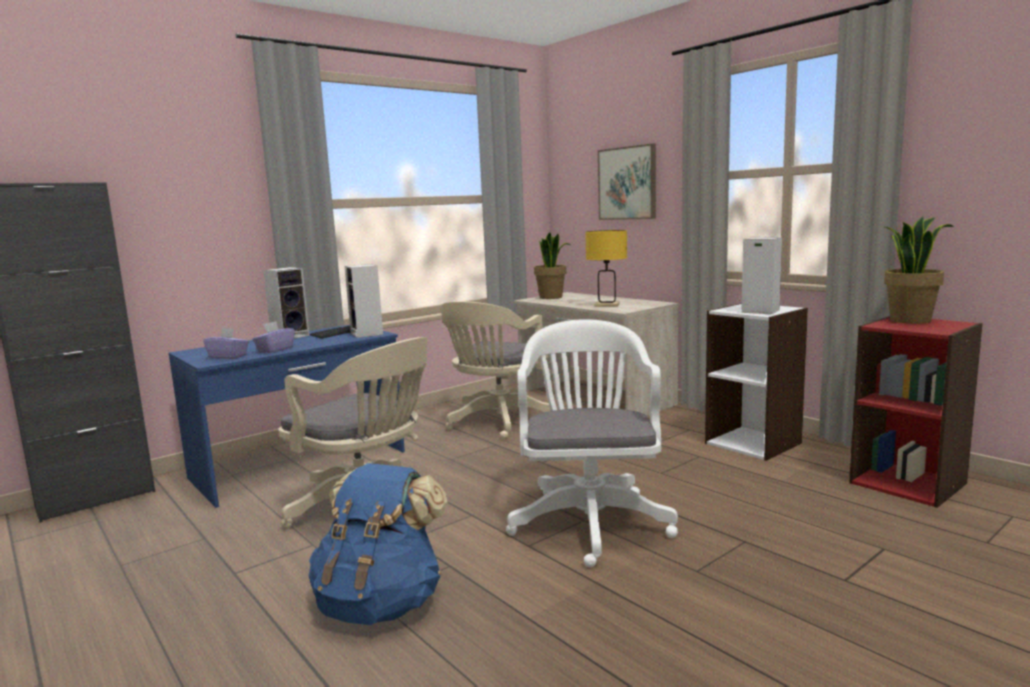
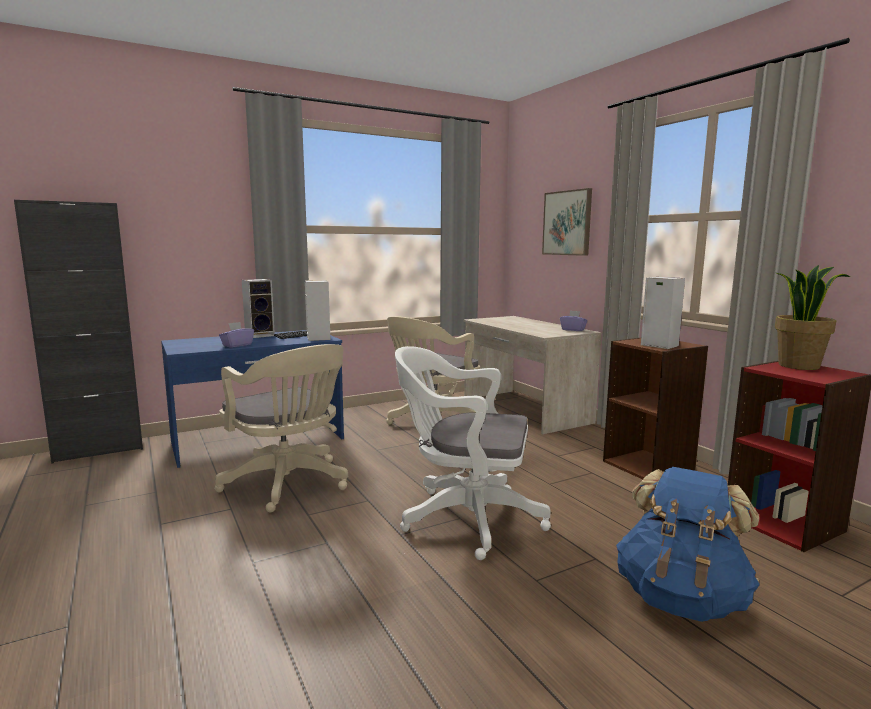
camera: 10 degrees right, 0 degrees up
purple tissue box [203,328,249,359] -> purple tissue box moved to [560,311,587,331]
blue backpack [309,463,447,625] -> blue backpack moved to [616,467,760,622]
white office chair [506,319,678,567] -> white office chair turned 90 degrees counterclockwise [395,346,551,560]
potted plant [534,232,570,299] -> none
yellow table lamp [585,230,627,307] -> none
white bookcase [705,303,808,461] -> brown bookcase [603,338,708,479]

